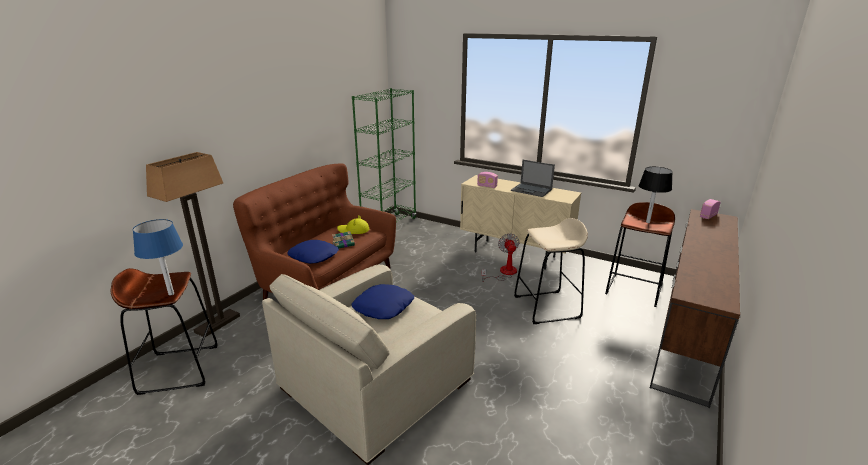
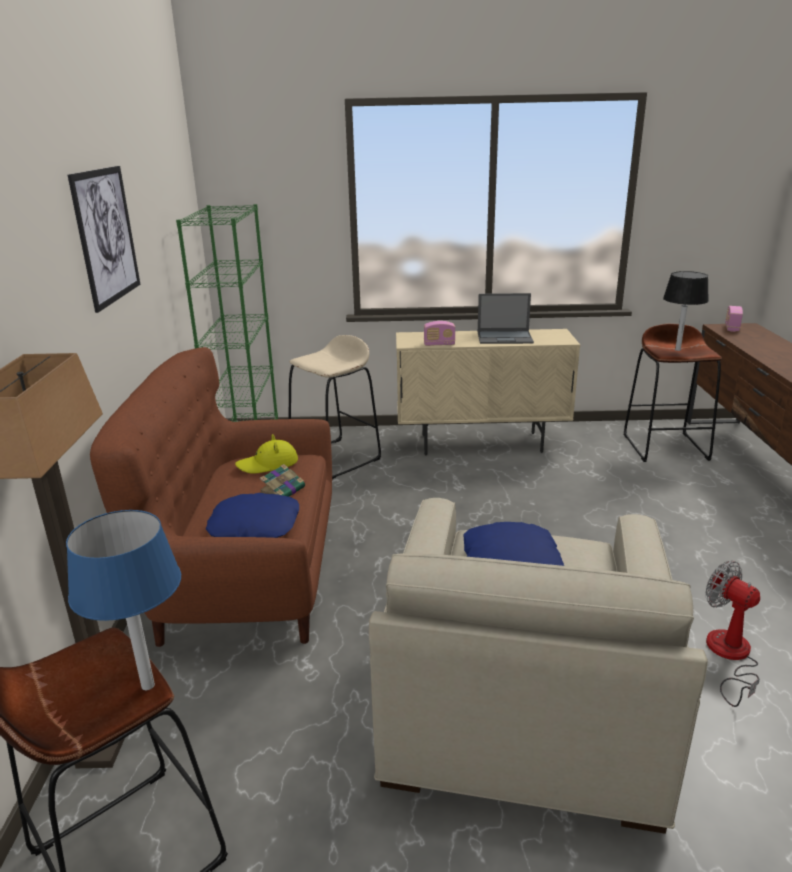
camera: 30 degrees left, 0 degrees up
fan [481,233,520,282] -> fan moved to [706,561,760,707]
beige stool [514,218,588,324] -> beige stool moved to [289,335,381,479]
none -> picture [68,166,140,313]

